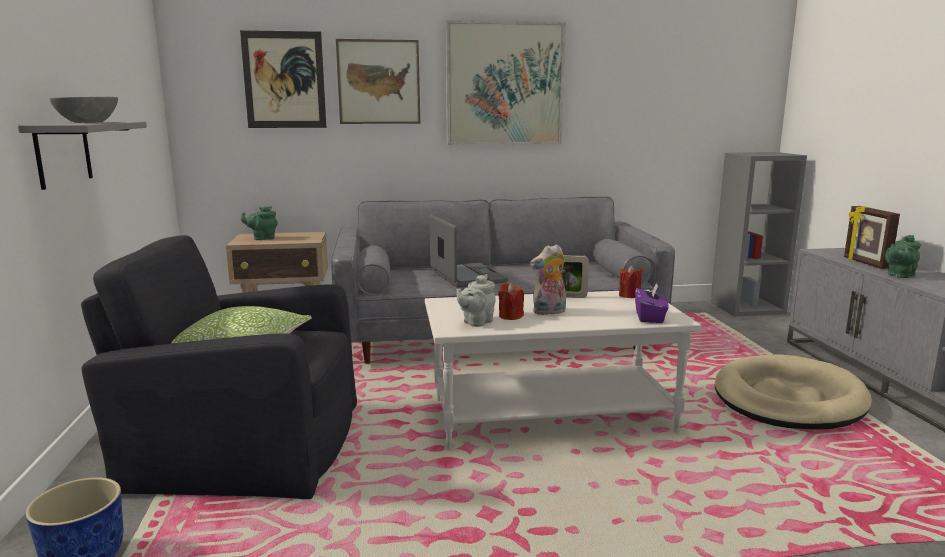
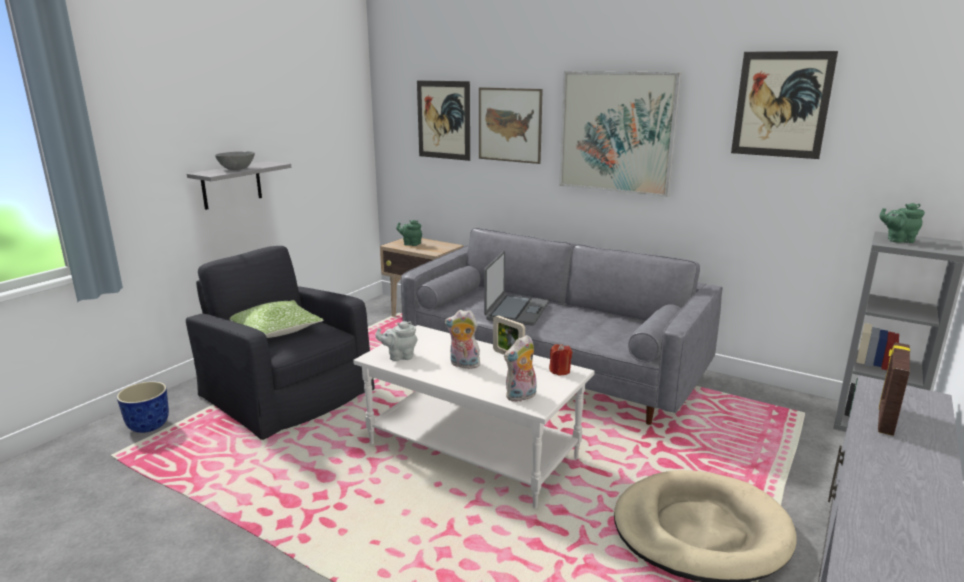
camera: 40 degrees right, 5 degrees up
red candle [498,283,524,320] -> none
purple tissue box [635,283,668,323] -> plush toy [504,335,536,402]
green teapot [885,235,921,278] -> green teapot moved to [879,203,925,243]
none -> picture [731,51,838,159]

